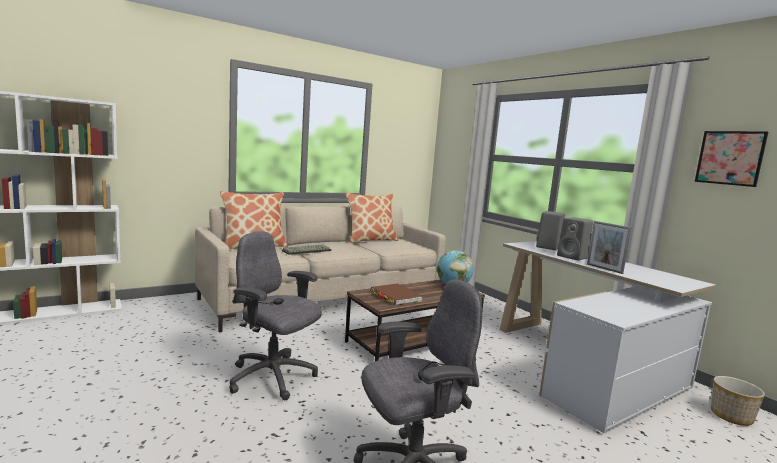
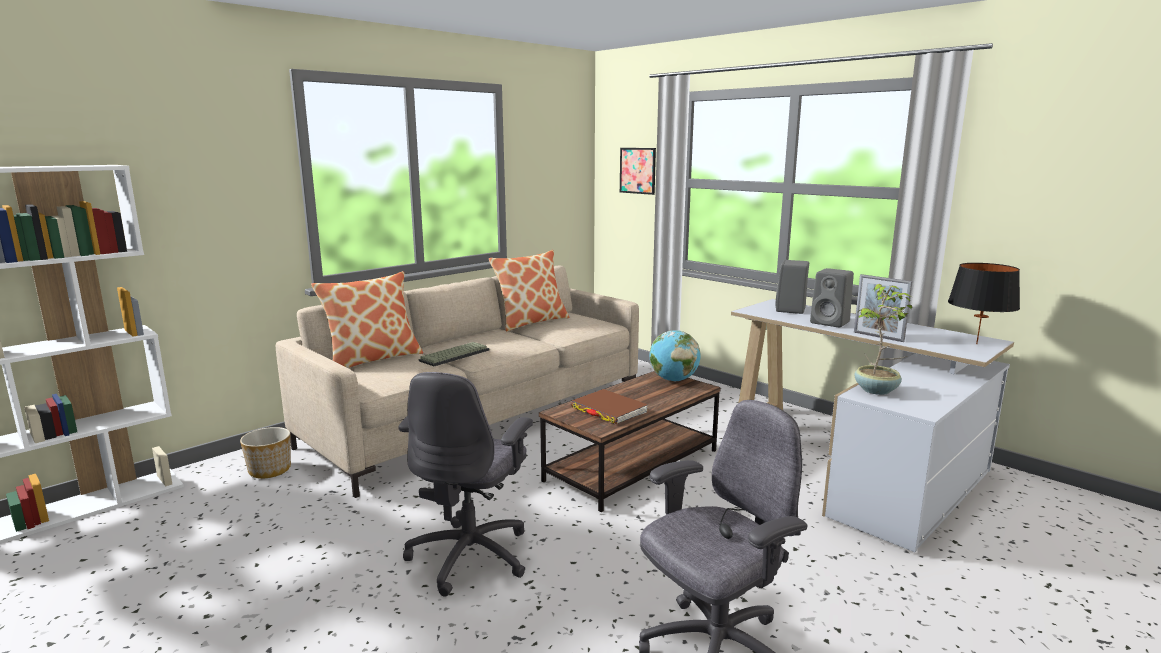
camera: 10 degrees left, 5 degrees up
grey office chair [229,231,322,400] -> grey office chair turned 90 degrees counterclockwise [398,372,533,597]
picture [695,131,768,187] -> picture moved to [620,148,656,195]
planter [711,376,765,426] -> planter moved to [240,427,291,479]
none -> potted plant [854,284,912,395]
none -> black table lamp [948,263,1020,344]

